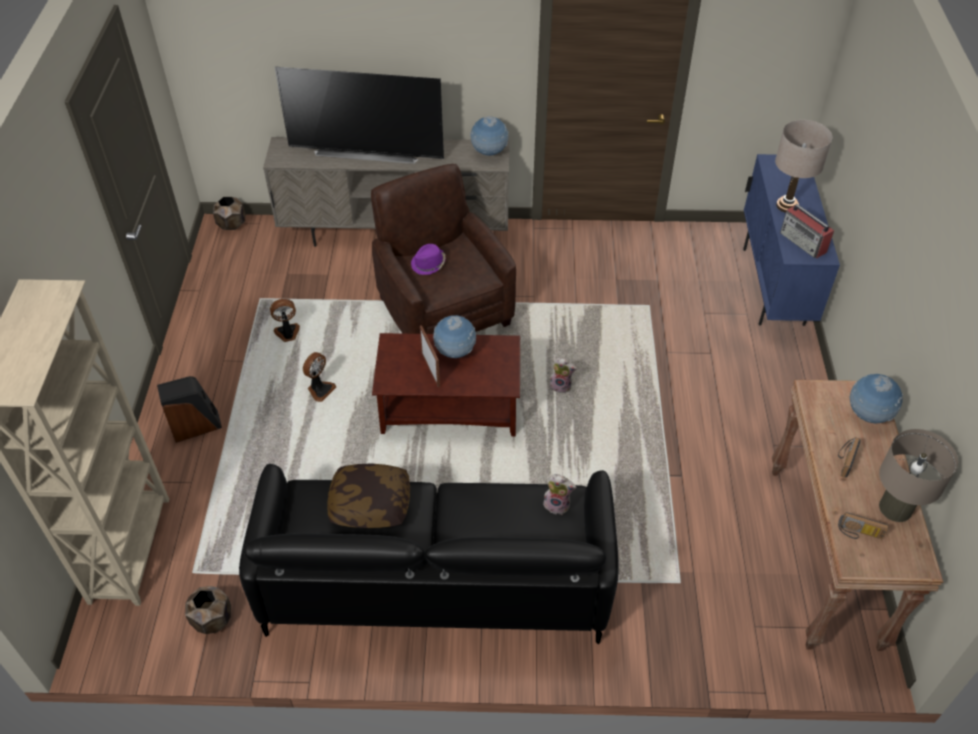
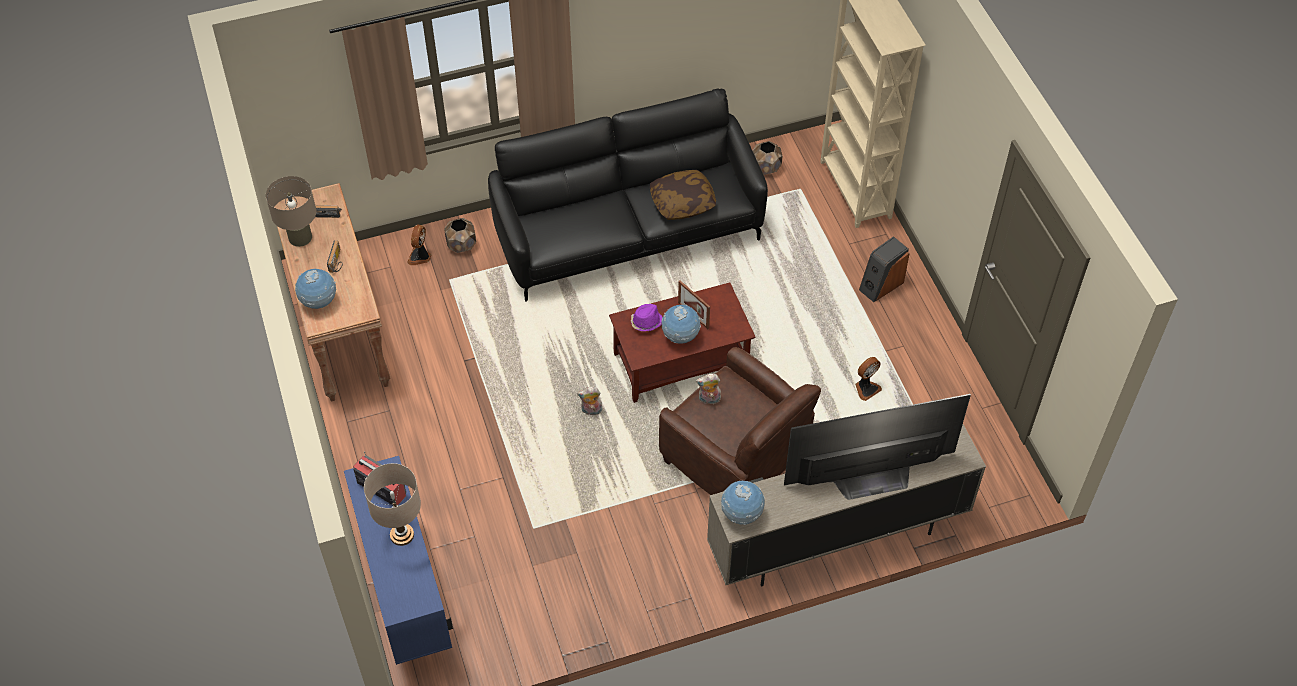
camera: 160 degrees right, 5 degrees up
brown planter [213,197,245,230] -> brown planter moved to [444,218,476,253]
fan [303,352,336,402] -> fan moved to [407,225,432,265]
purple hat [411,244,445,275] -> purple hat moved to [631,304,663,331]
plush toy [543,474,576,515] -> plush toy moved to [696,374,721,404]

